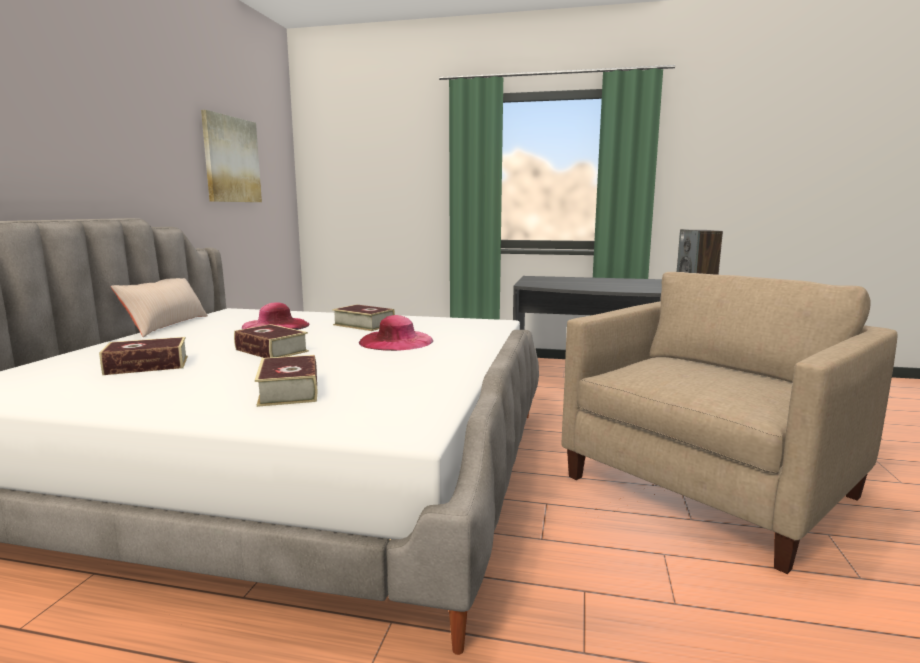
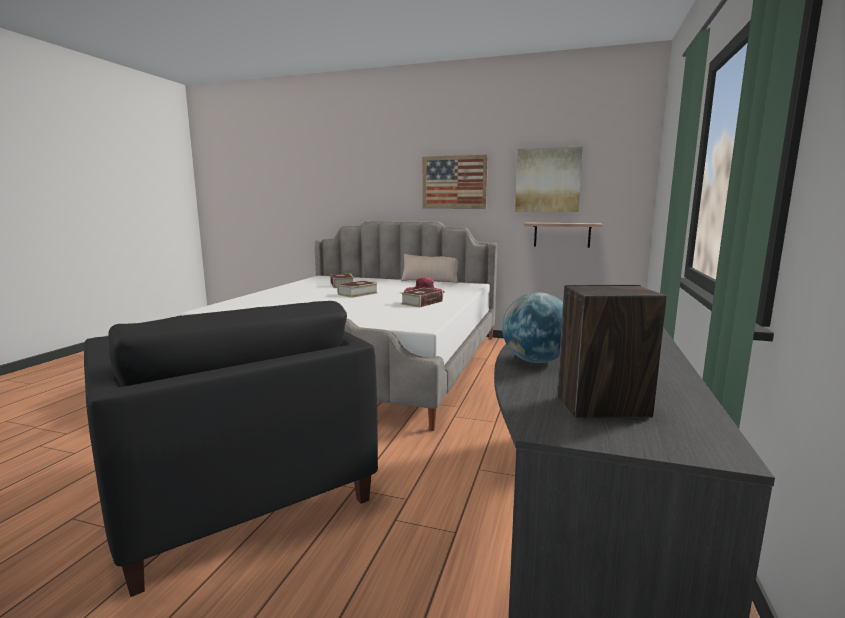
camera: 95 degrees right, 0 degrees up
book [255,355,317,407] -> none
pink hat [359,315,433,351] -> none
beige armchair [561,272,898,574] -> black armchair [84,301,378,597]
none -> picture [422,154,488,209]
none -> globe [502,292,563,363]
none -> shelf [524,223,603,248]

